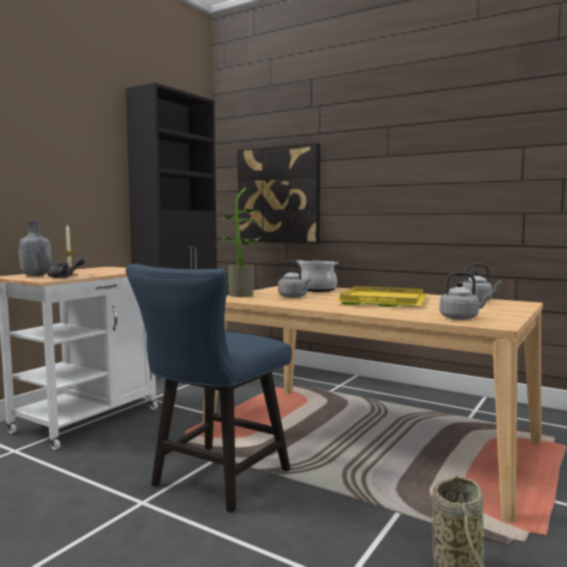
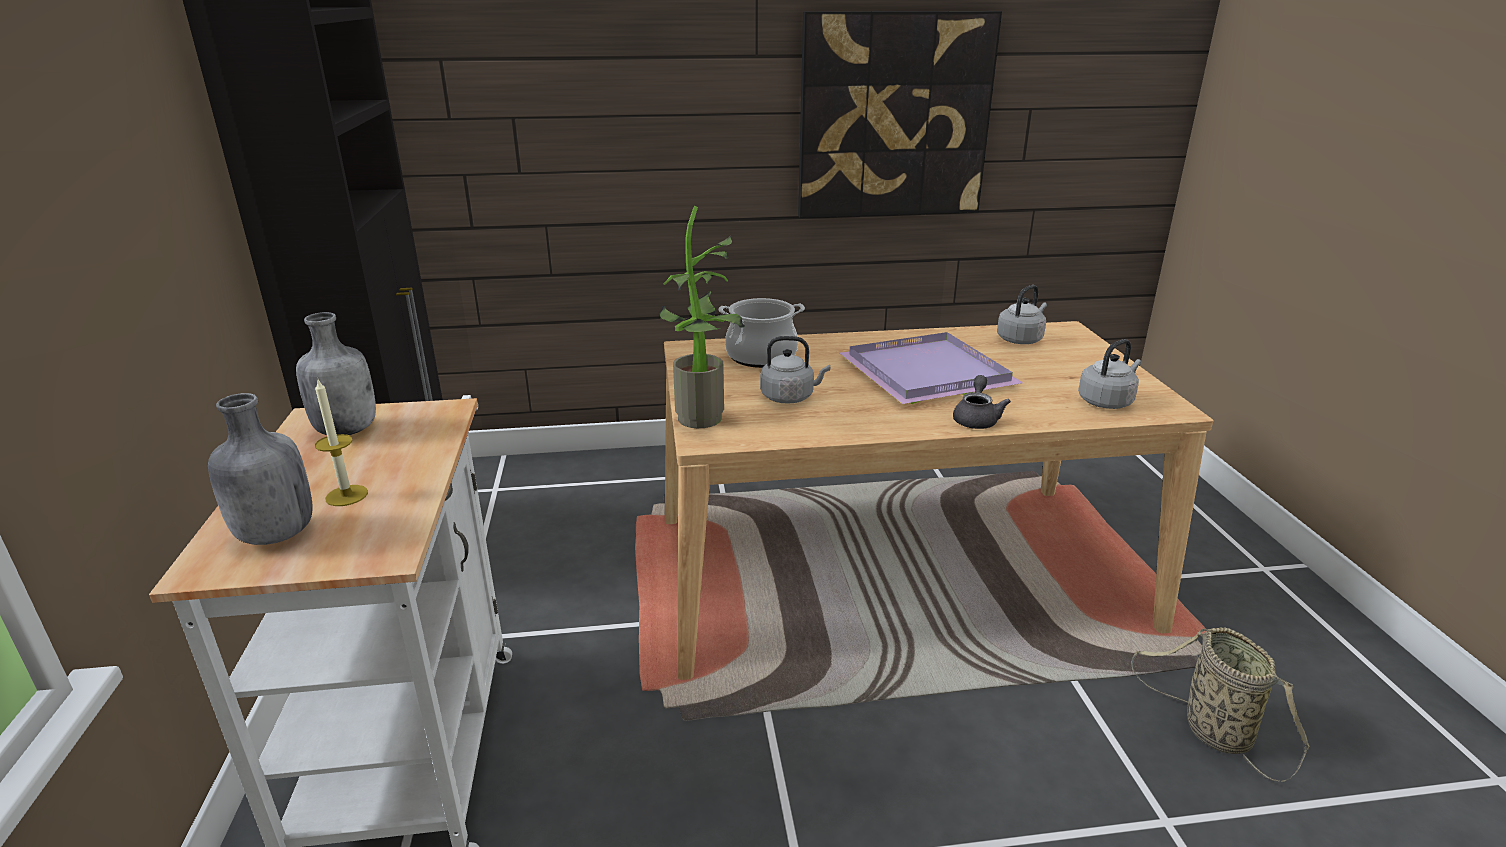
camera: 40 degrees left, 20 degrees up
grey teapot [47,258,85,278] -> grey teapot moved to [953,375,1011,429]
blue chair [126,264,292,513] -> none
picture [238,143,320,244] -> picture moved to [798,11,1002,218]
yellow tray [334,286,427,307] -> purple tray [840,332,1023,404]
none -> grey bottle [296,312,376,435]

